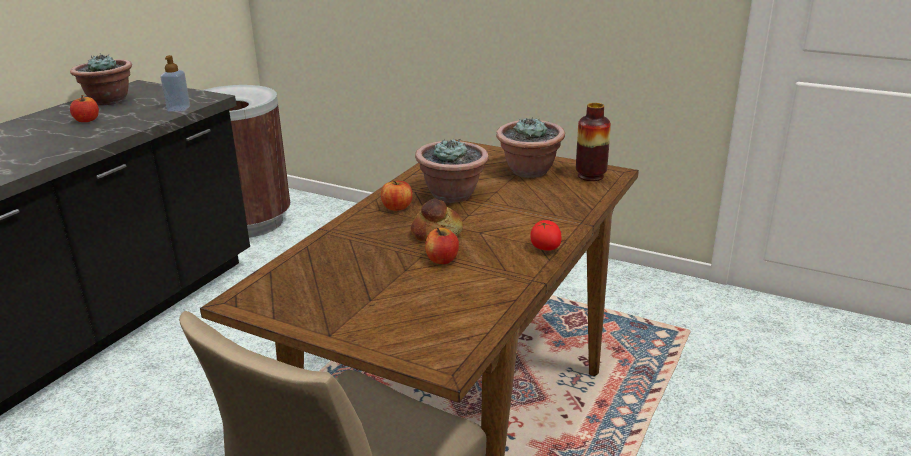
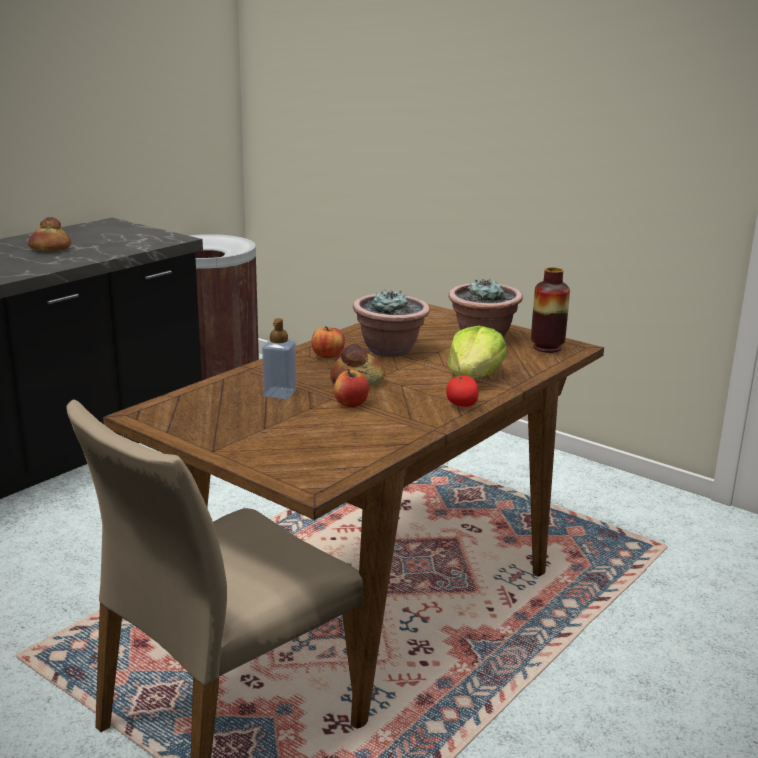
camera: 10 degrees right, 5 degrees down
potted plant [70,53,132,105] -> none
apple [70,95,99,122] -> bread [28,217,71,251]
soap dispenser [160,55,190,111] -> soap dispenser moved to [262,318,296,399]
none -> lettuce [447,326,507,378]

